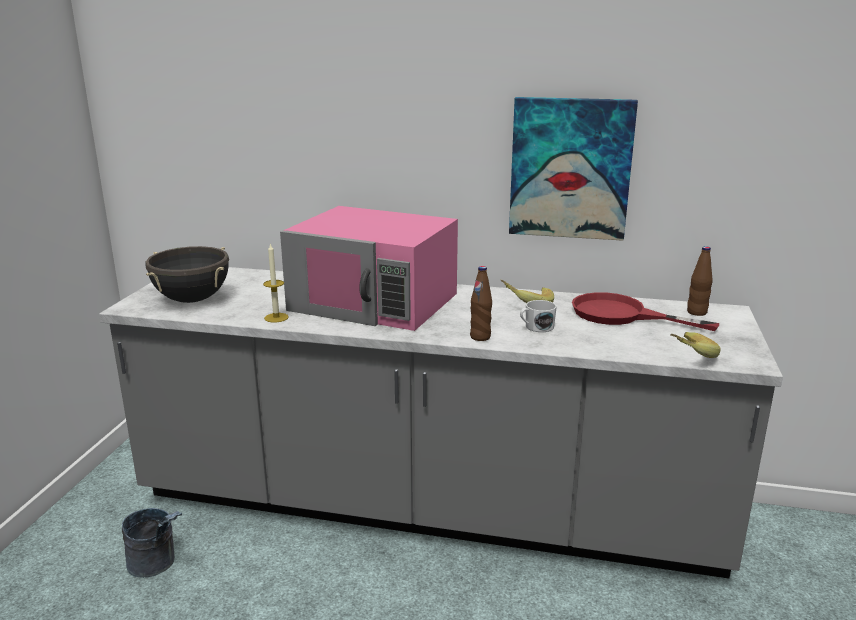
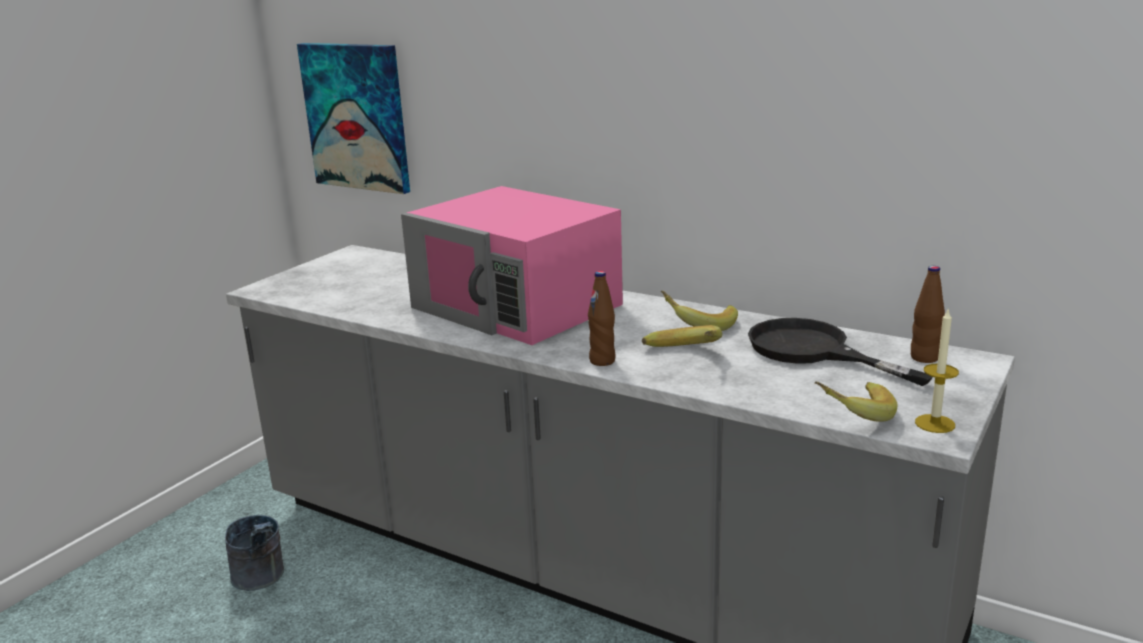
camera: 20 degrees right, 0 degrees up
black cooking pot [145,246,229,303] -> none
candle [263,243,289,323] -> candle moved to [915,310,959,433]
picture [509,97,638,241] -> picture moved to [297,43,410,194]
white mug [520,300,557,332] -> banana [642,325,722,347]
red frying pan [572,292,719,331] -> black frying pan [748,318,933,386]

